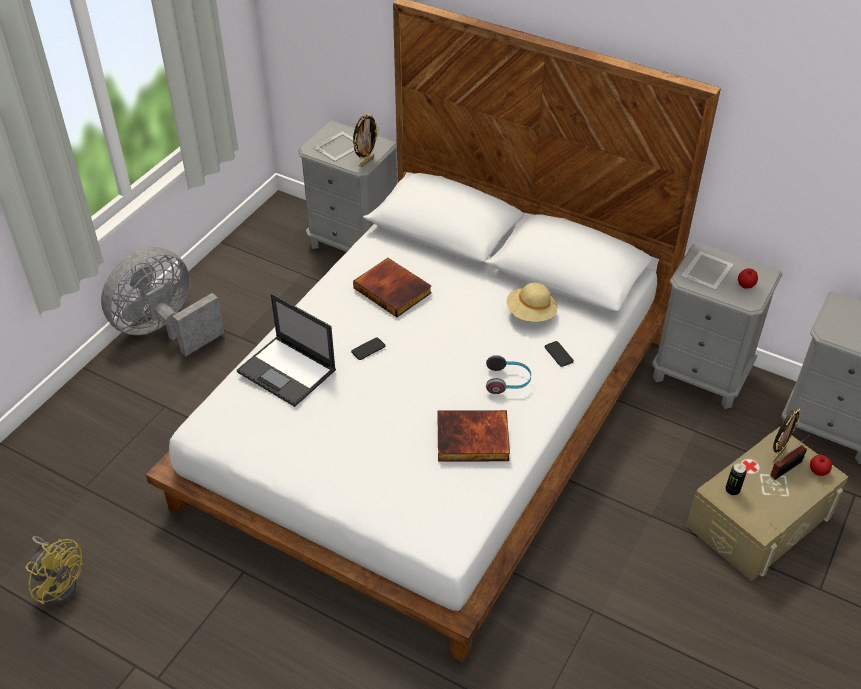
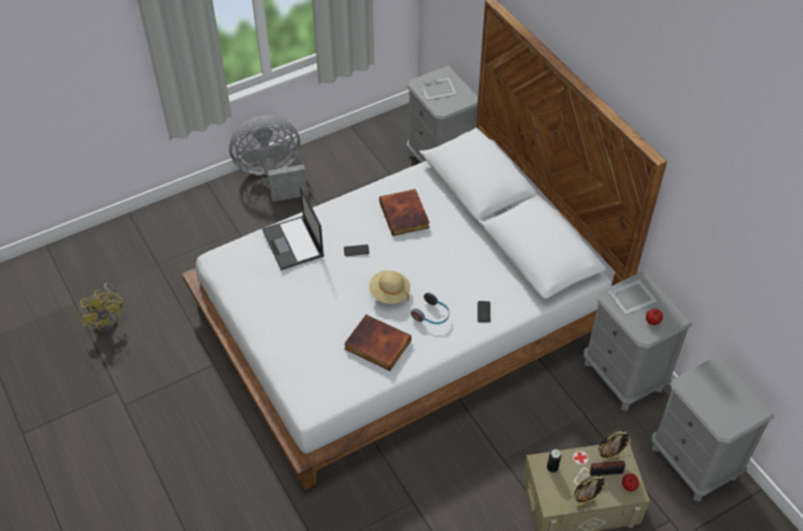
camera: 30 degrees right, 5 degrees up
picture frame [353,114,379,167] -> picture frame moved to [573,475,607,508]
beige hat [507,282,557,322] -> beige hat moved to [369,270,410,304]

